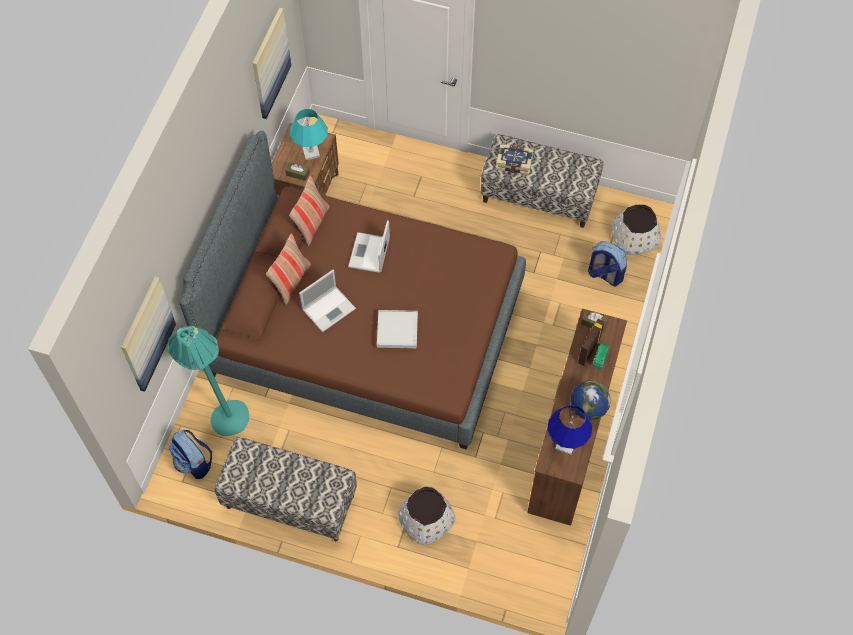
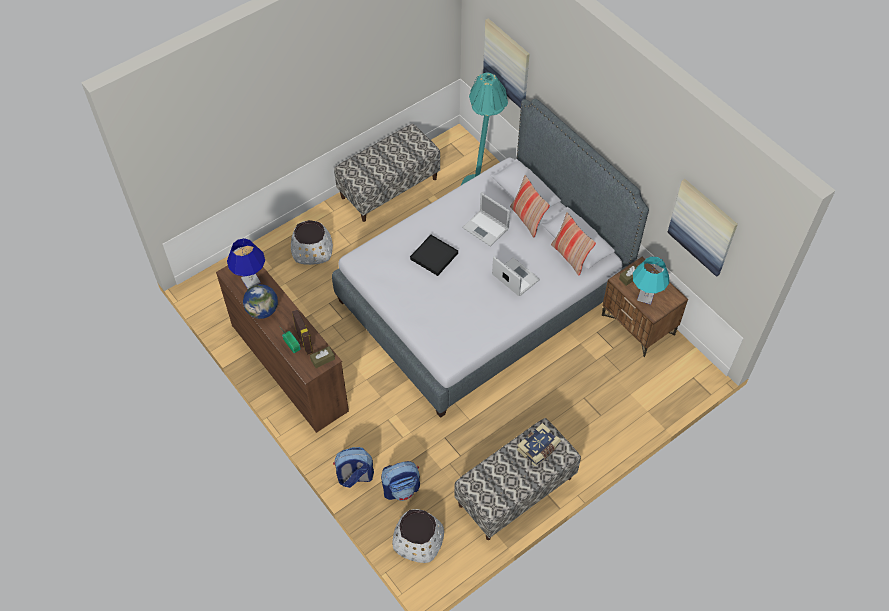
camera: 125 degrees right, 5 degrees down
backpack [169,430,212,479] -> backpack moved to [333,447,374,488]
brown bed [179,131,526,450] -> grey bed [332,99,649,418]
laptop [299,270,356,332] -> laptop turned 45 degrees counterclockwise [462,192,510,247]
white tray [377,310,418,348] -> black tray [410,235,458,276]

